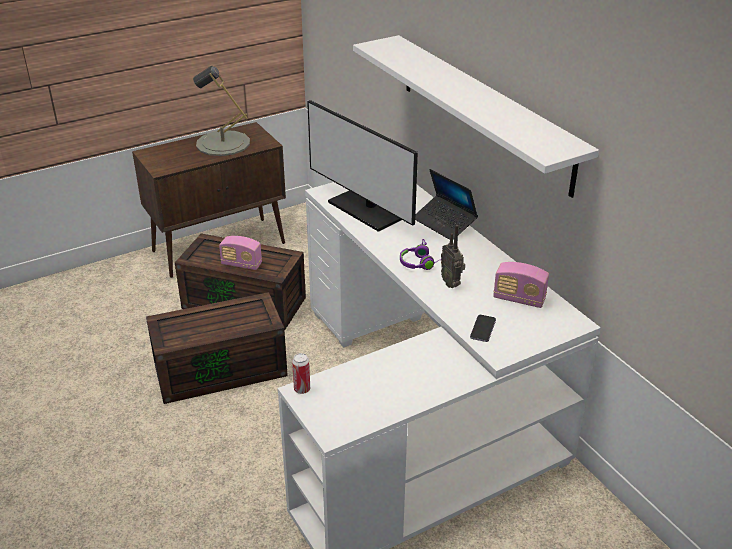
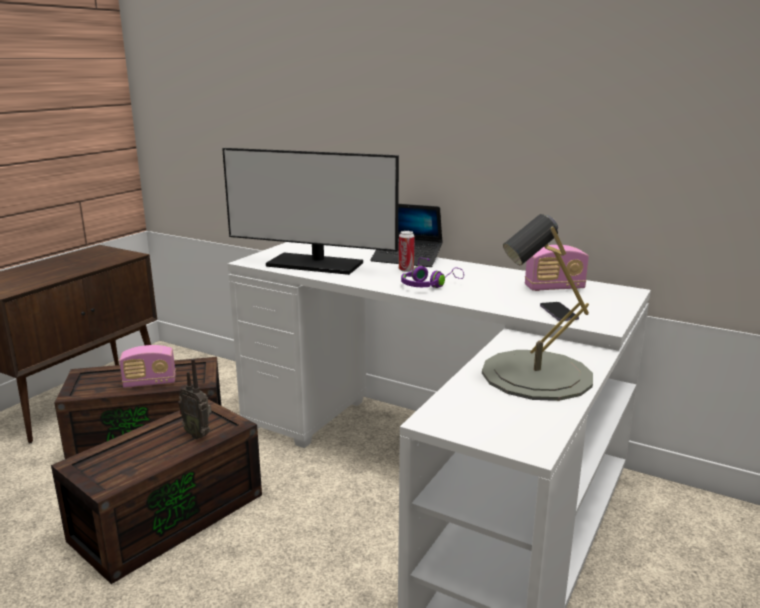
camera: 30 degrees left, 15 degrees down
grey table lamp [193,66,250,156] -> grey table lamp moved to [482,214,593,401]
can [292,353,310,394] -> can moved to [399,231,415,272]
white shelf [353,35,599,198] -> none
radio [441,225,465,288] -> radio moved to [178,358,212,439]

